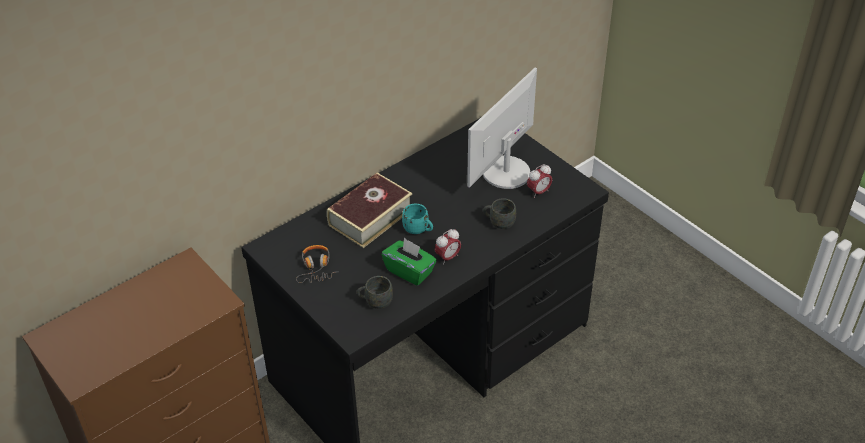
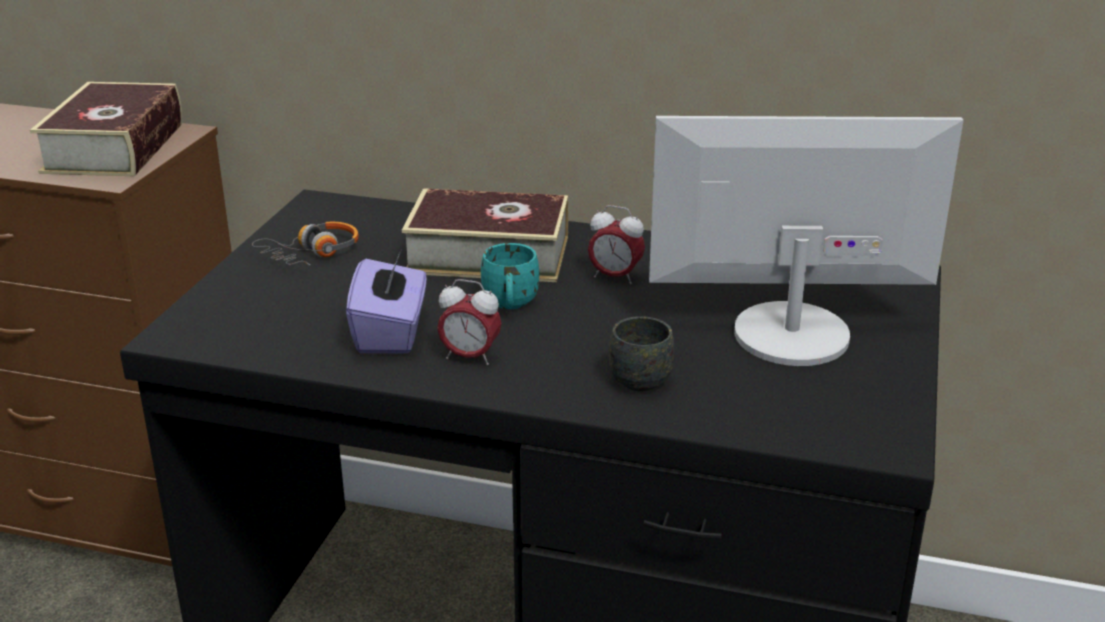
camera: 55 degrees right, 15 degrees down
grey mug [357,276,393,309] -> none
green tissue box [381,238,437,286] -> purple tissue box [346,251,427,353]
alarm clock [527,164,552,198] -> alarm clock moved to [588,205,645,284]
none -> book [30,82,182,176]

